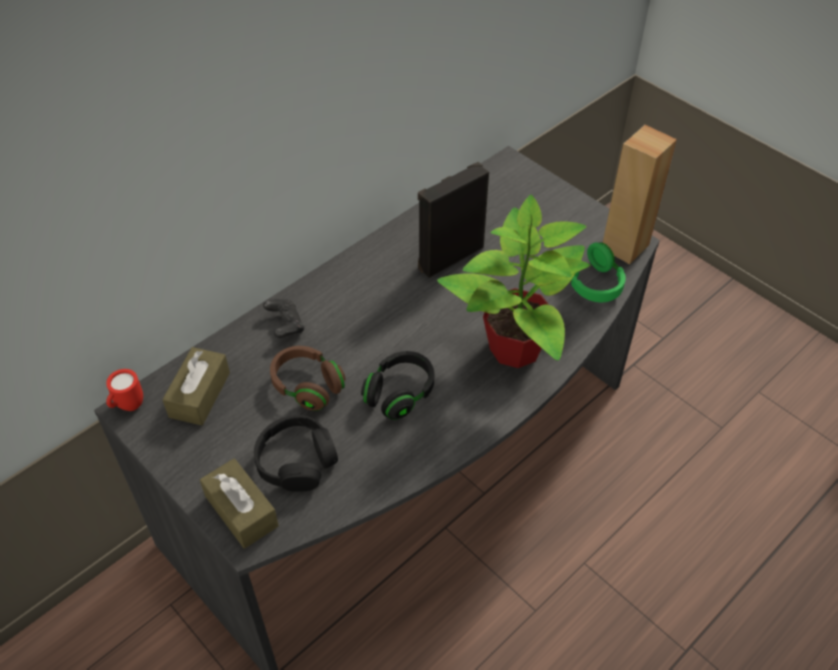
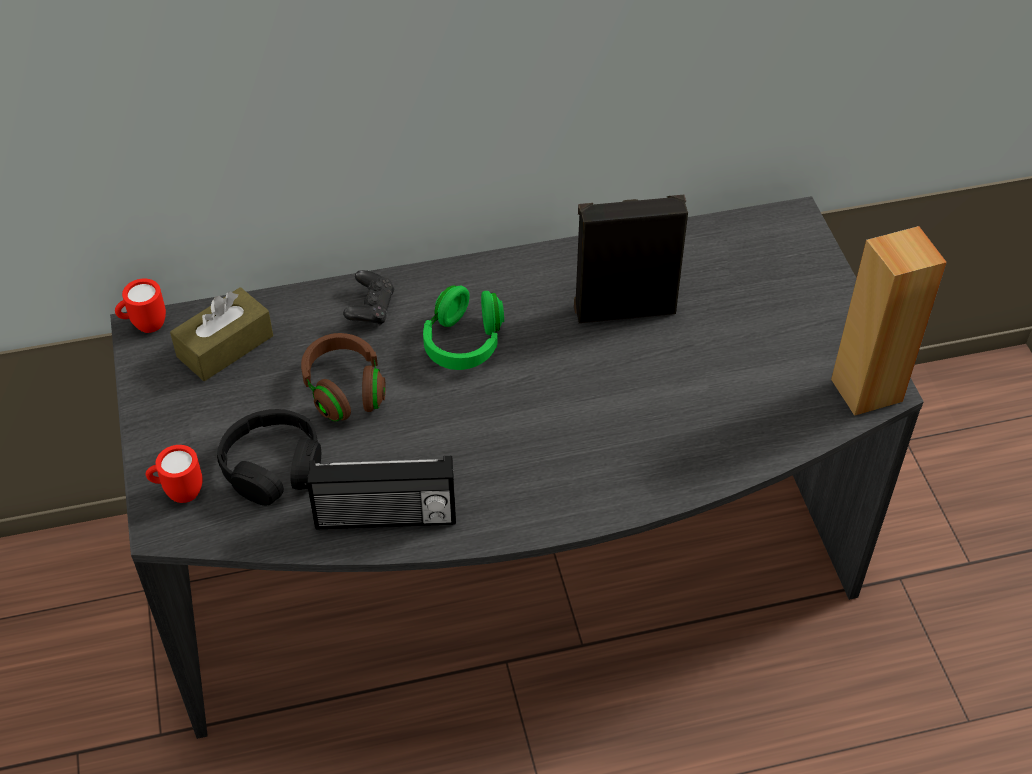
camera: 30 degrees right, 0 degrees up
brown tissue box [200,458,279,549] -> red mug [146,445,203,503]
black headphones [361,351,434,420] -> none
potted plant [437,195,590,368] -> none
green headphones [571,242,626,302] -> green headphones moved to [423,285,504,370]
none -> radio [307,456,456,530]

